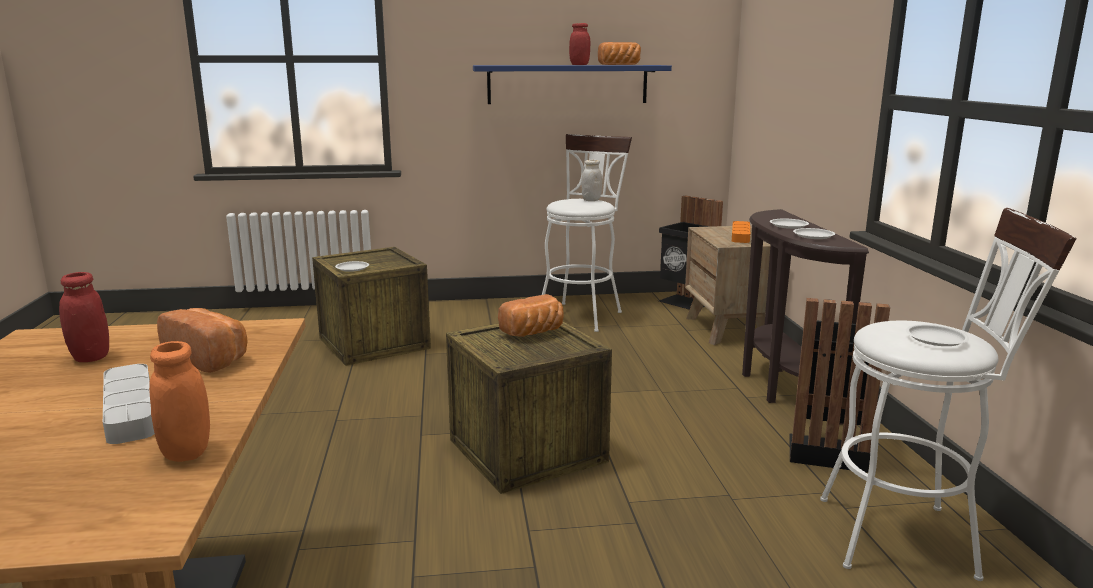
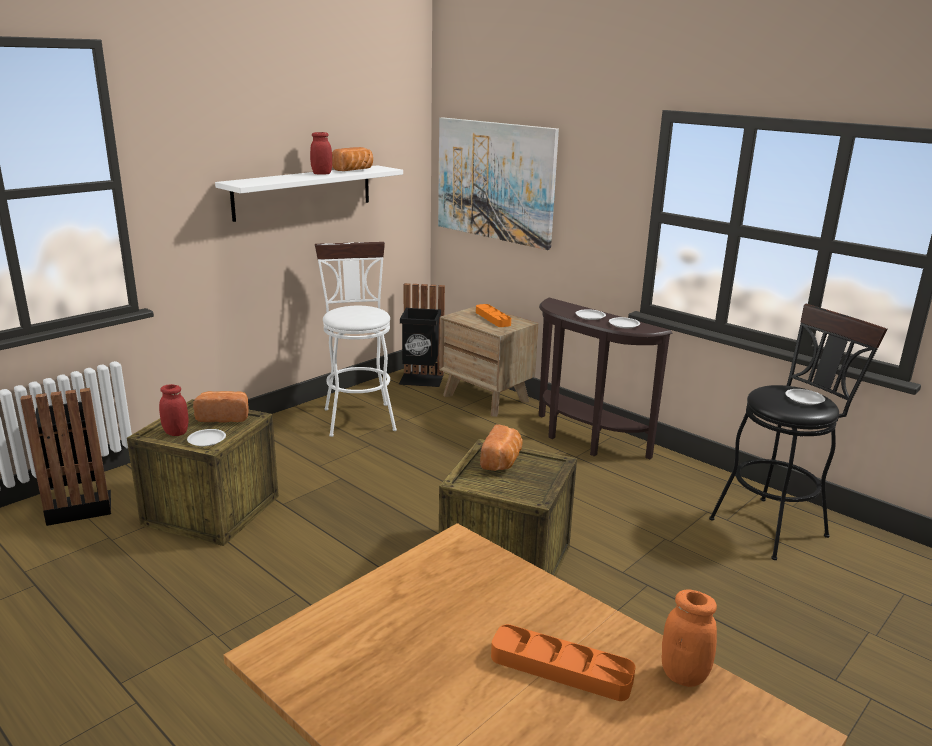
camera: 40 degrees left, 5 degrees up
red jar [59,272,109,362] -> red jar moved to [159,384,189,436]
grey tray [103,364,155,444] -> orange tray [491,624,636,701]
bread [157,308,248,373] -> bread moved to [193,391,249,422]
blue shelf [473,65,672,104] -> white shelf [215,165,403,222]
white jar [581,160,602,201] -> none
black trash can [789,298,890,473] -> black trash can moved to [20,388,111,526]
white stool [820,208,1077,581] -> black stool [709,304,888,560]
none -> picture [438,117,559,250]

